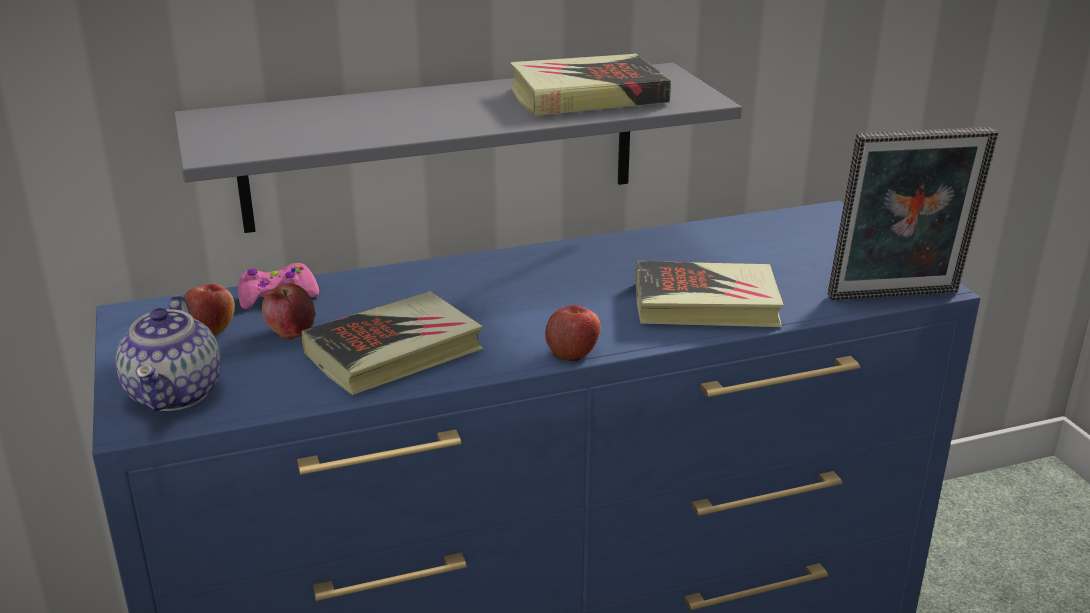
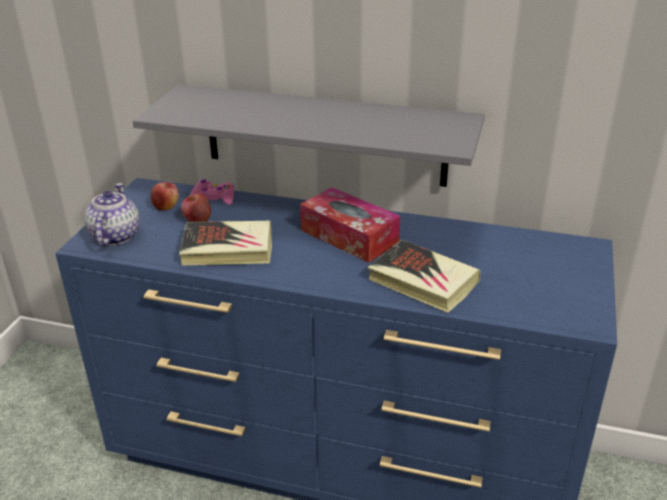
camera: 35 degrees right, 5 degrees up
teapot [116,296,221,412] -> teapot turned 150 degrees clockwise [84,183,140,246]
book [510,54,671,116] -> none
apple [545,305,601,362] -> none
picture frame [828,127,998,300] -> none
none -> tissue box [300,187,400,263]

